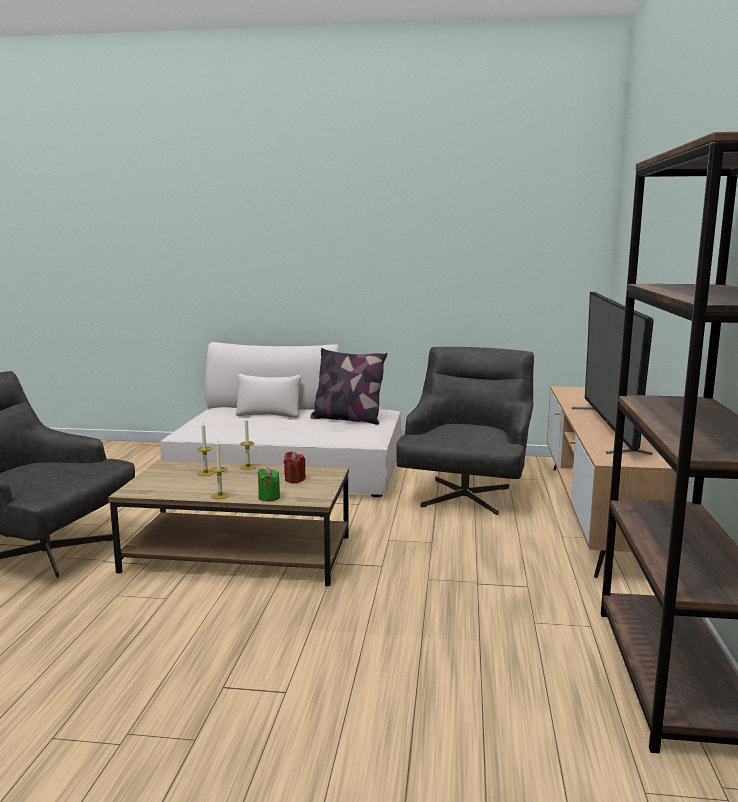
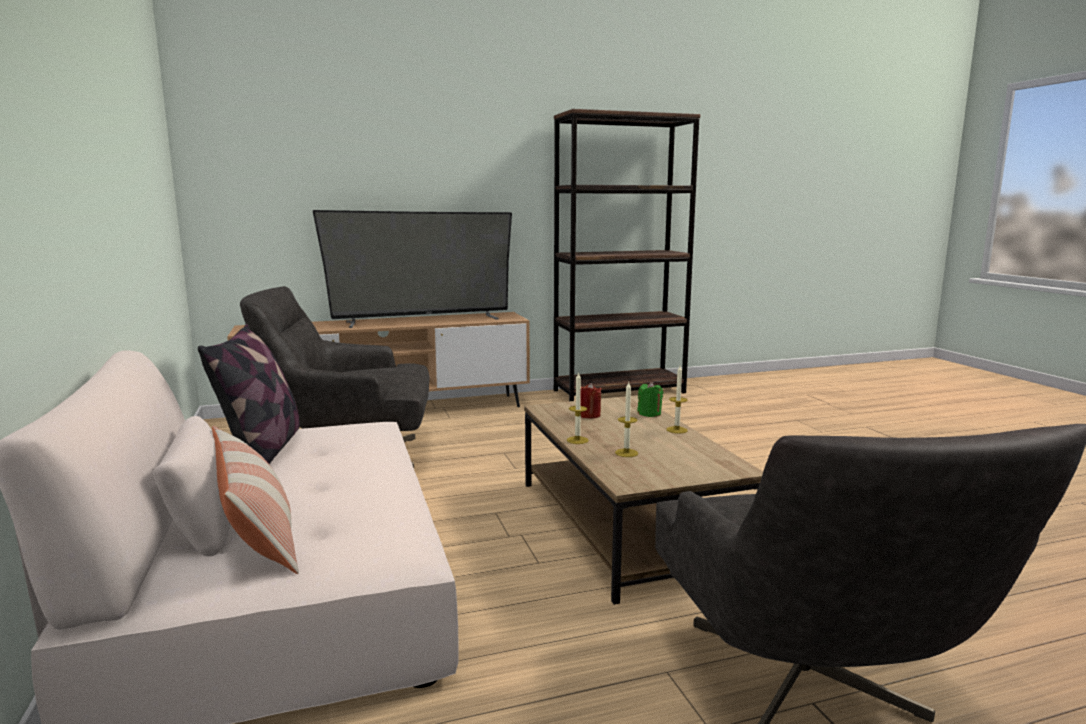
camera: 115 degrees left, 0 degrees up
none -> pillow [212,426,299,574]

